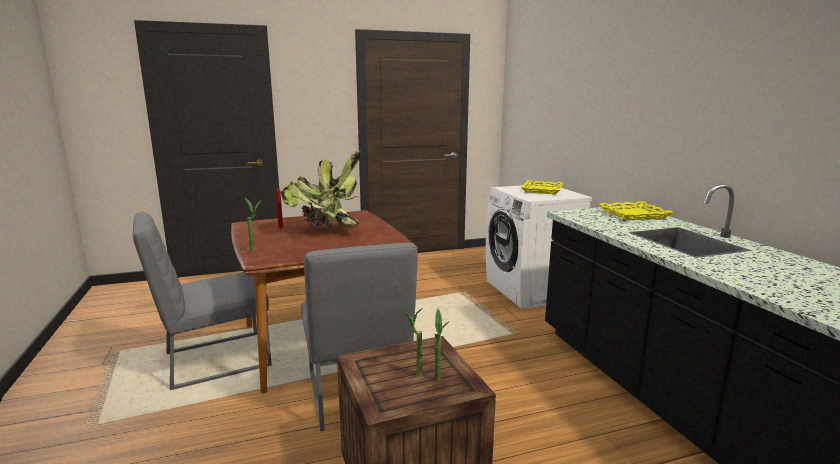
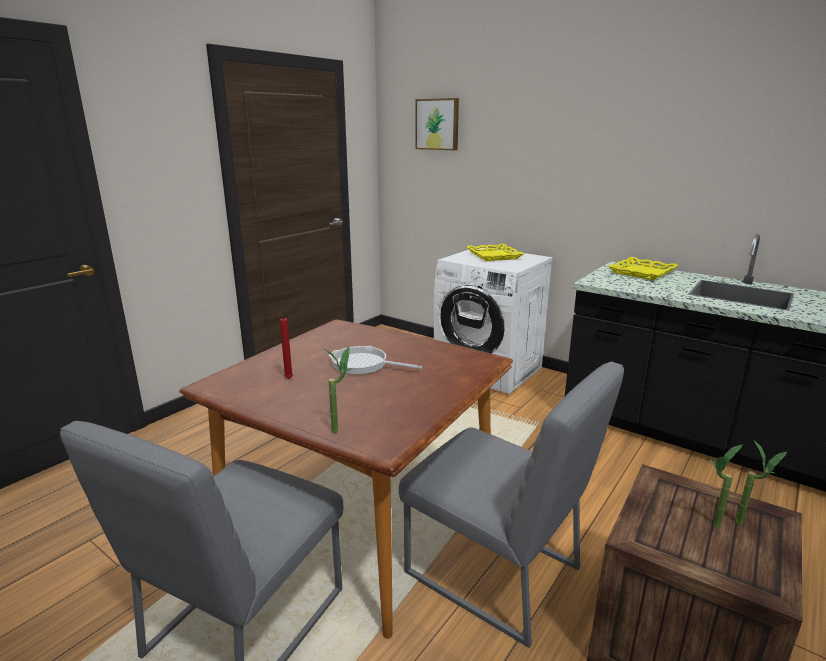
camera: 35 degrees left, 5 degrees up
potted plant [281,150,361,229] -> frying pan [328,346,422,375]
none -> picture [415,98,459,150]

